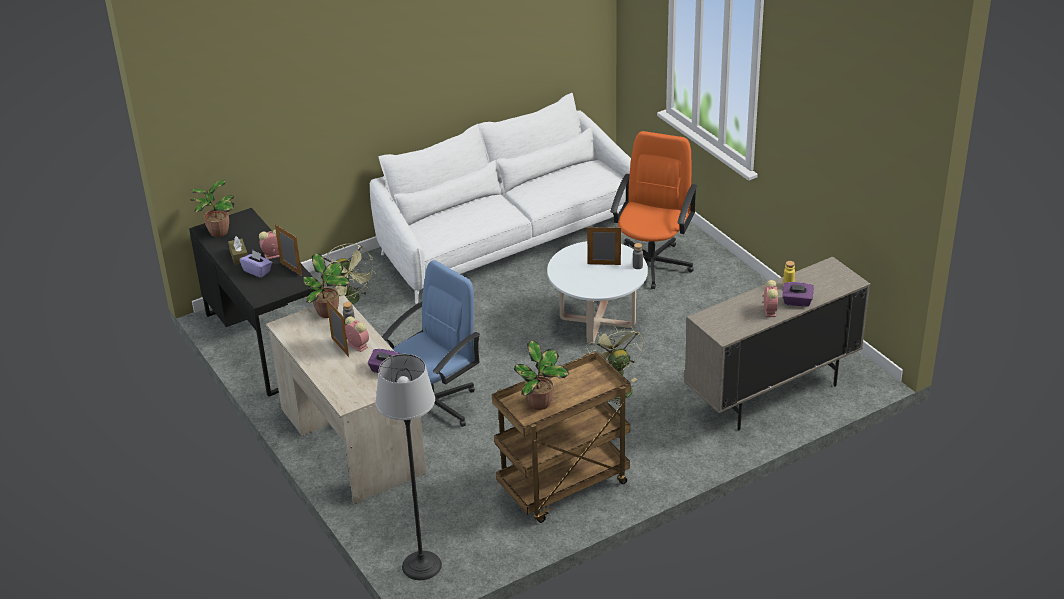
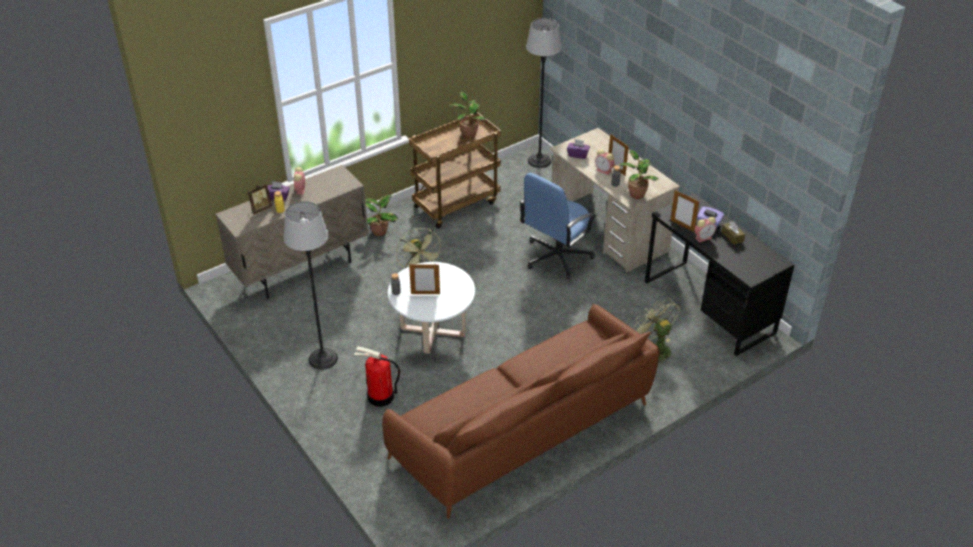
camera: 175 degrees right, 5 degrees up
potted plant [191,180,234,237] -> potted plant moved to [365,195,398,236]
white sofa [370,93,631,304] -> brown sofa [382,303,660,519]
orange office chair [610,131,697,289] -> fire extinguisher [354,346,400,407]
none -> picture frame [248,184,272,215]
none -> floor lamp [284,201,338,370]

